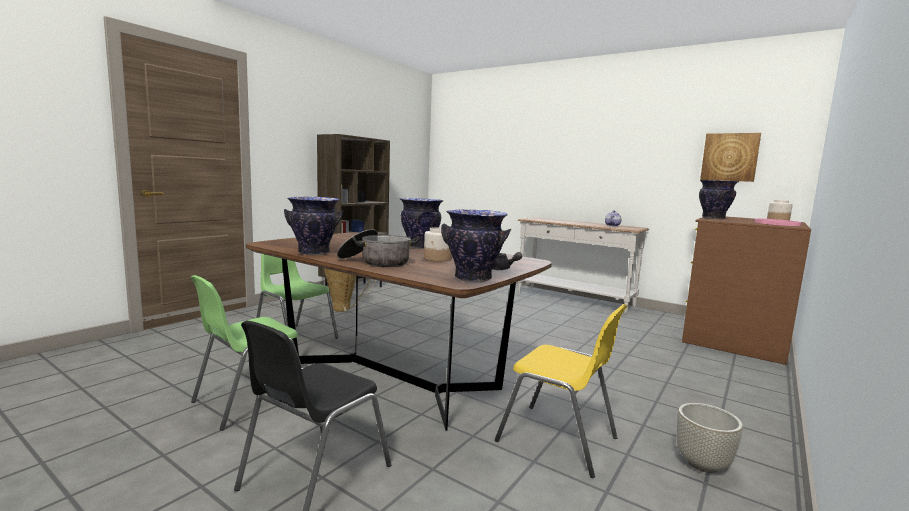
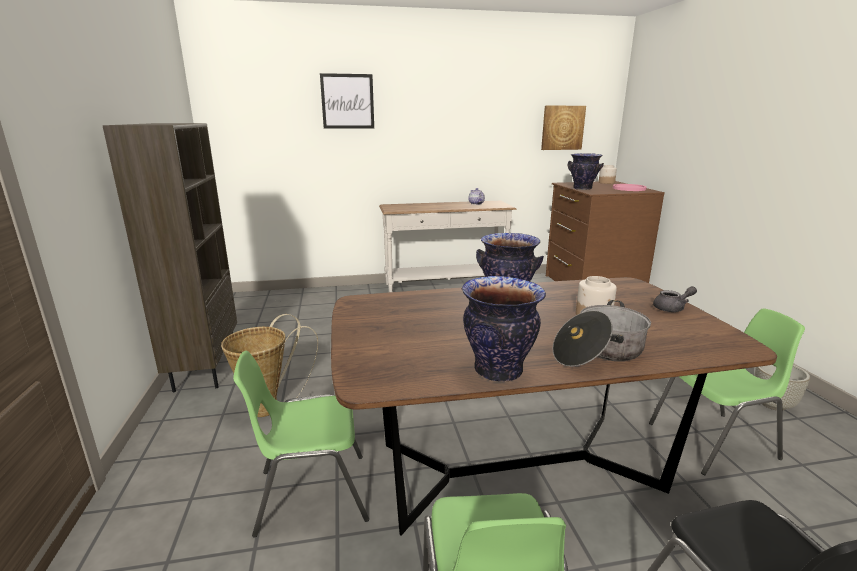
camera: 45 degrees left, 10 degrees up
vase [441,209,511,282] -> none
yellow chair [495,304,627,478] -> green chair [649,308,805,475]
none -> picture [320,73,374,129]

